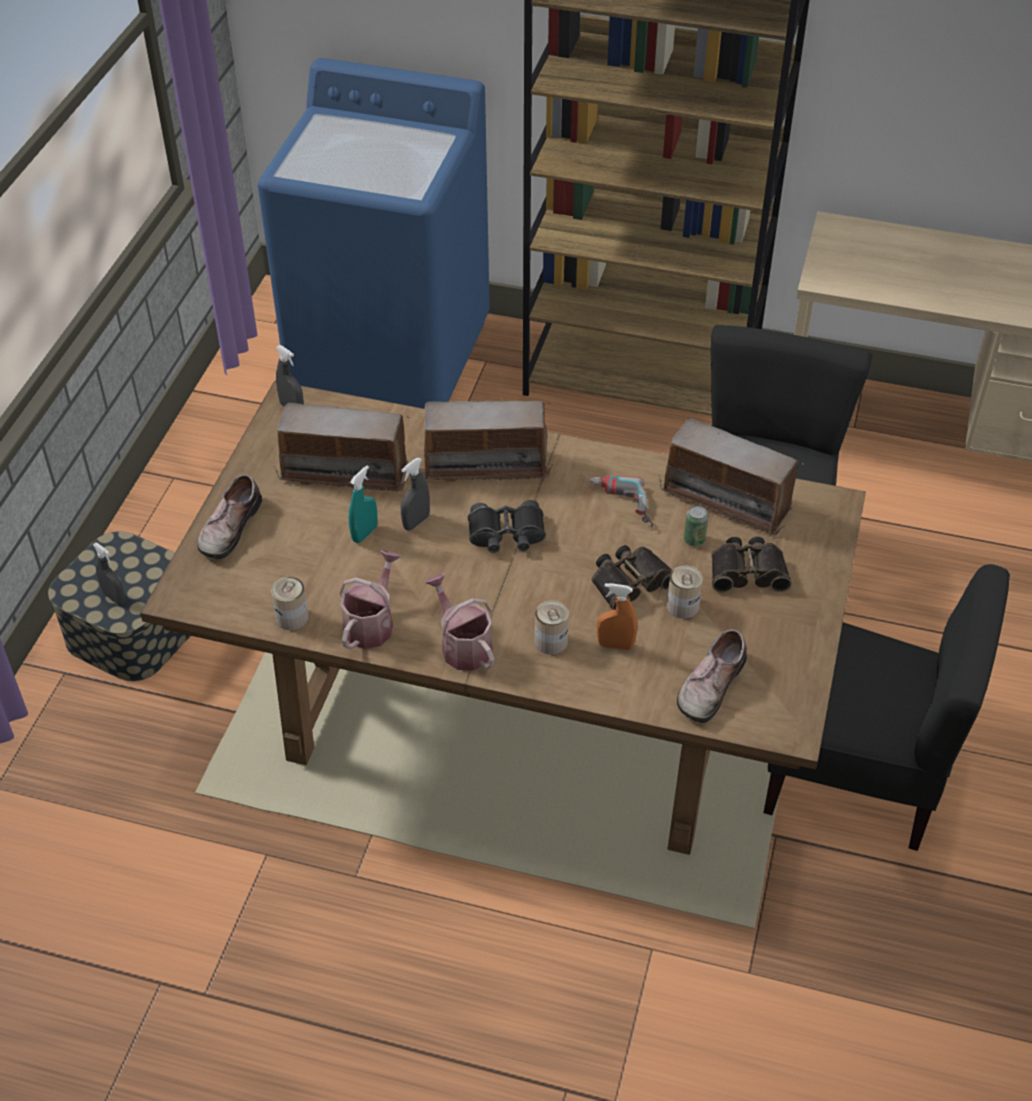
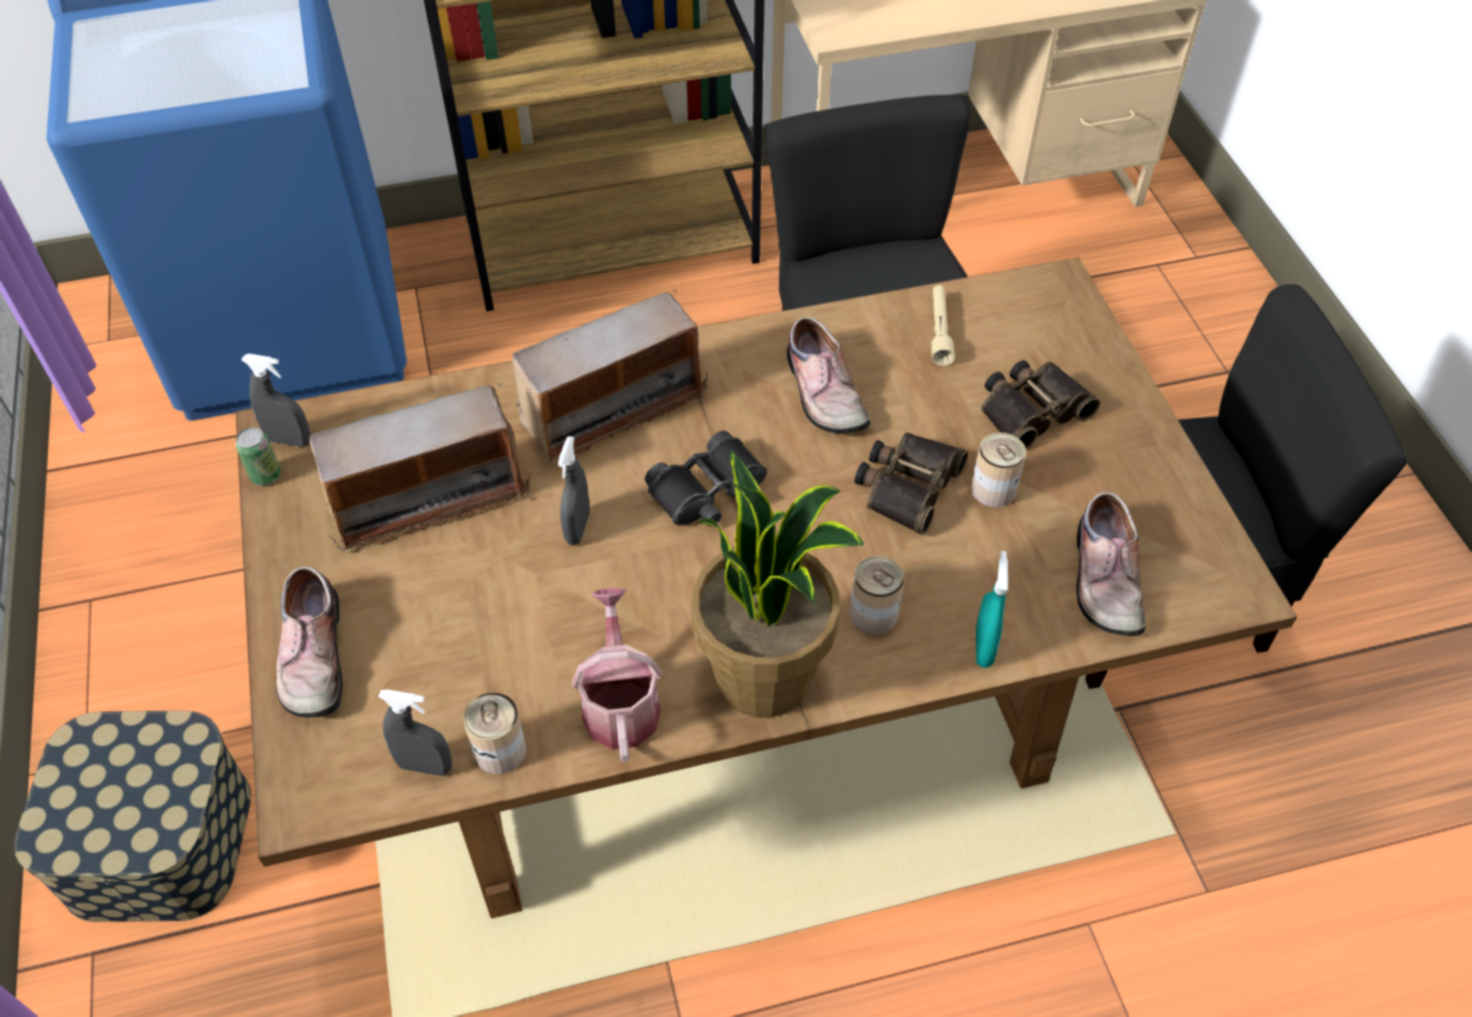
camera: 30 degrees left, 5 degrees up
grey spray bottle [93,543,125,605] -> grey spray bottle moved to [378,690,452,776]
turquoise spray bottle [349,465,378,543] -> turquoise spray bottle moved to [976,551,1008,668]
watering can [425,573,495,671] -> potted plant [691,450,864,718]
power drill [589,475,653,528] -> shoe [787,317,870,433]
orange spray bottle [597,583,637,650] -> none
radio [659,418,804,536] -> beige flashlight [931,285,955,366]
can [684,506,708,546] -> can moved to [236,427,281,485]

